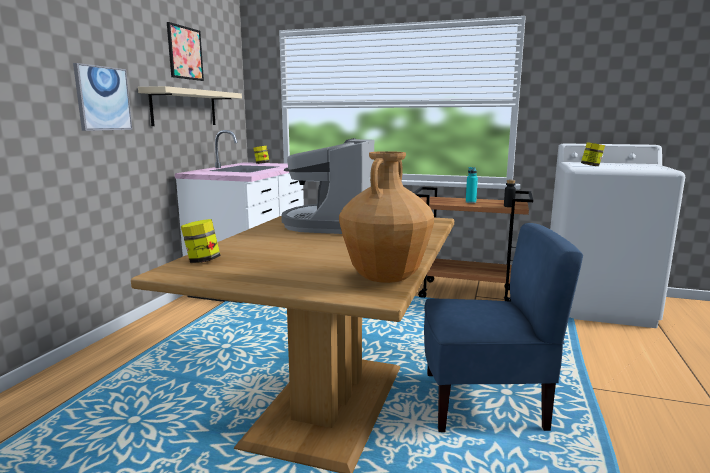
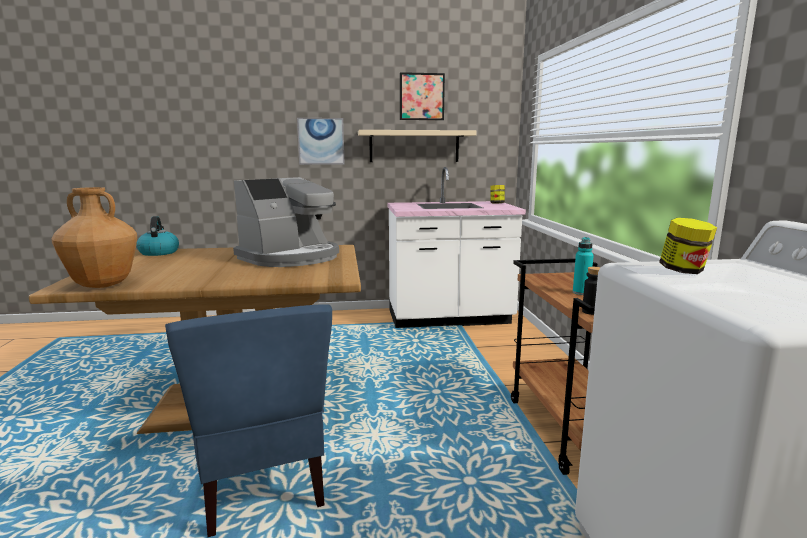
camera: 65 degrees right, 0 degrees up
jar [181,219,221,263] -> kettle [136,216,179,256]
coffee machine [281,138,374,234] -> coffee machine turned 150 degrees clockwise [233,177,339,267]

